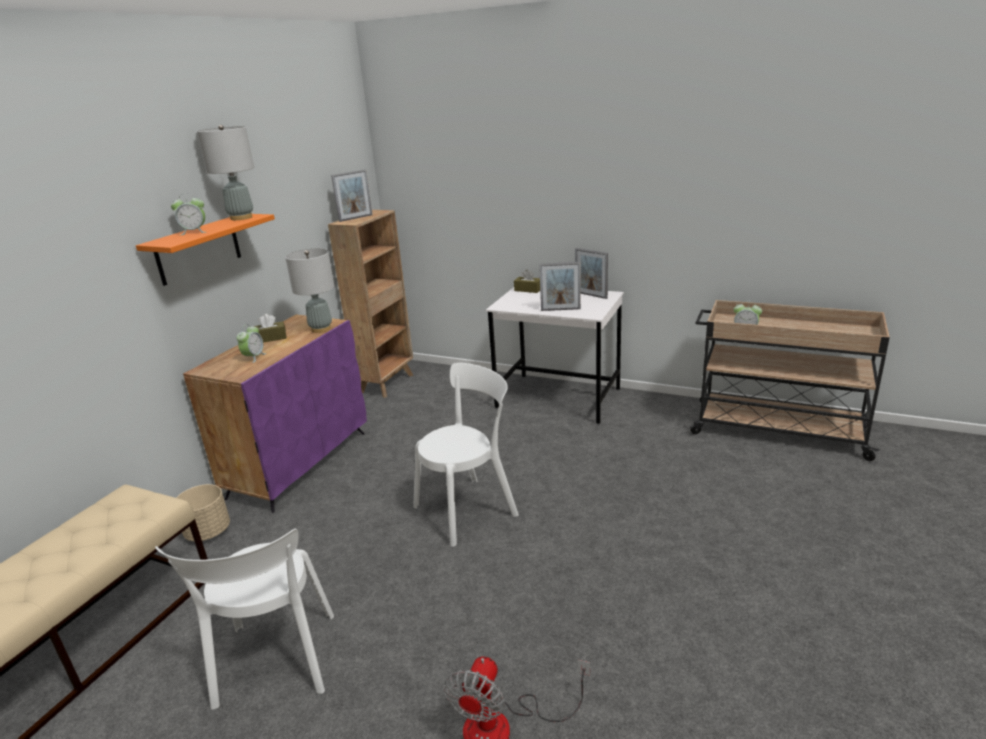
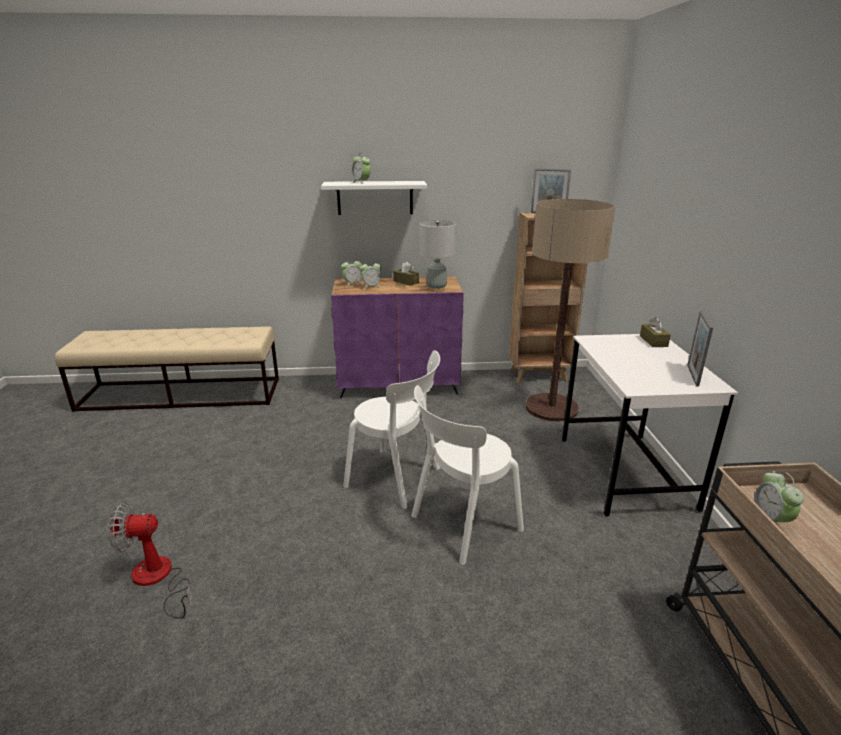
camera: 60 degrees right, 0 degrees up
orange shelf [136,214,275,286] -> white shelf [321,181,427,215]
white chair [155,529,334,710] -> white chair moved to [411,385,524,565]
beige planter [176,484,230,541] -> none
grey table lamp [197,125,254,220] -> none
picture frame [539,262,581,311] -> none
none -> alarm clock [341,258,363,287]
none -> floor lamp [526,199,616,422]

